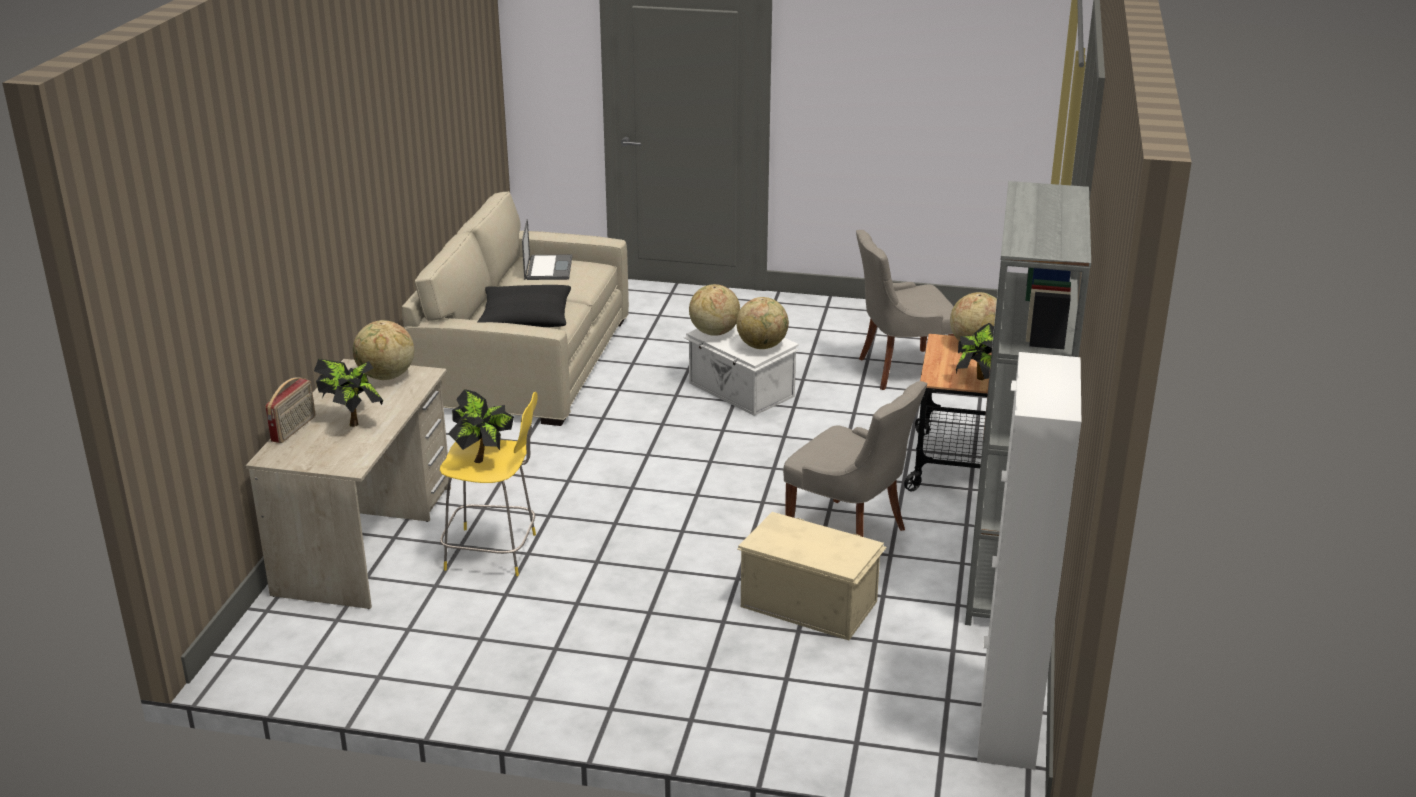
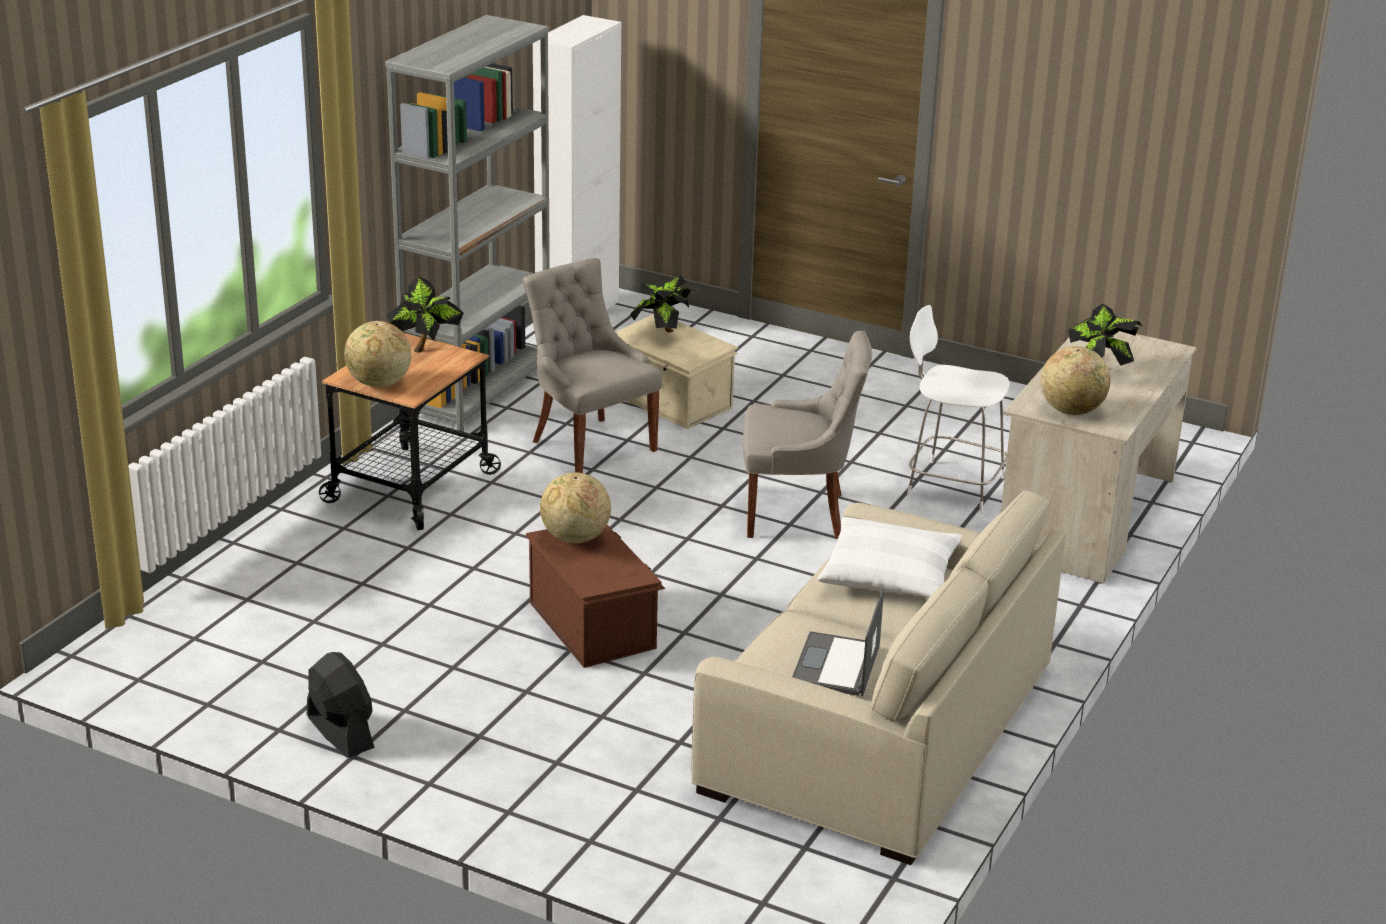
camera: 165 degrees left, 0 degrees up
radio [266,377,315,443] -> none
yellow stool [440,392,538,576] -> white stool [907,305,1010,512]
potted plant [448,389,514,463] -> potted plant moved to [630,275,696,333]
black pillow [477,285,571,327] -> white pillow [818,517,962,598]
white storage box [684,325,799,416] -> brown storage box [526,525,665,668]
globe [689,284,740,336] -> none
grey chair [856,230,954,390] -> grey chair moved to [743,331,872,539]
none -> black fan [307,652,375,758]

